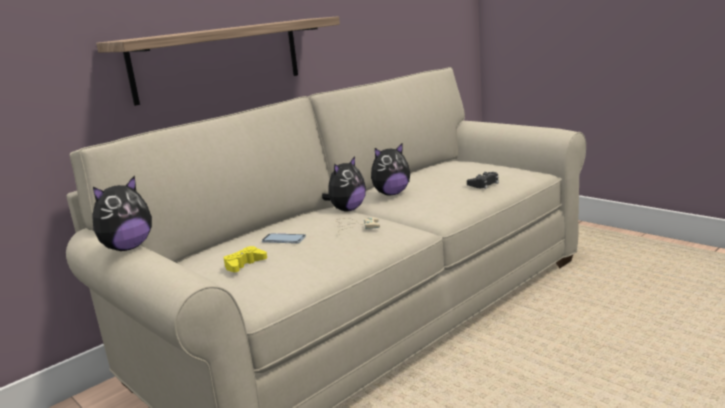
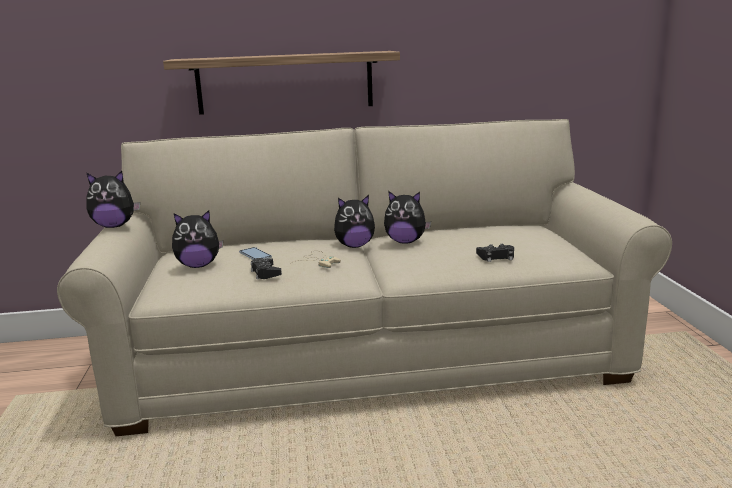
camera: 35 degrees right, 0 degrees up
yellow game controller [224,246,267,272] -> plush toy [172,210,223,268]
none -> black game controller [251,258,282,279]

